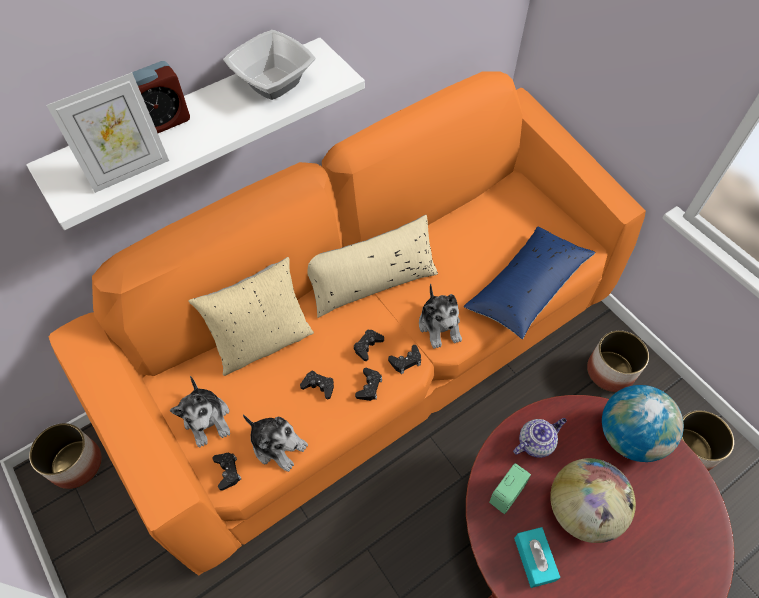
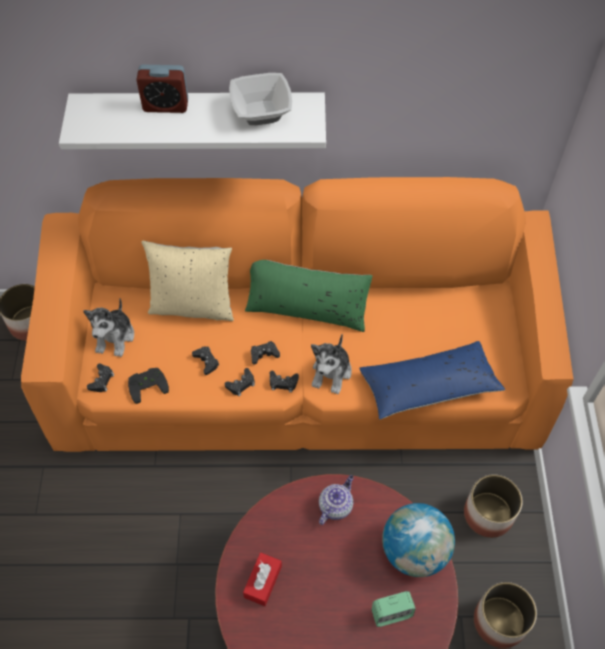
camera: 35 degrees right, 0 degrees up
picture frame [46,72,169,193] -> none
plush toy [243,414,308,472] -> black game controller [128,368,169,404]
beige pillow [307,215,438,318] -> green pillow [245,260,372,332]
alarm clock [489,463,531,514] -> alarm clock moved to [372,591,415,627]
teapot [513,418,567,458] -> teapot turned 60 degrees counterclockwise [319,475,353,525]
turquoise tissue box [514,527,560,588] -> red tissue box [243,552,282,606]
globe [550,458,636,543] -> none

